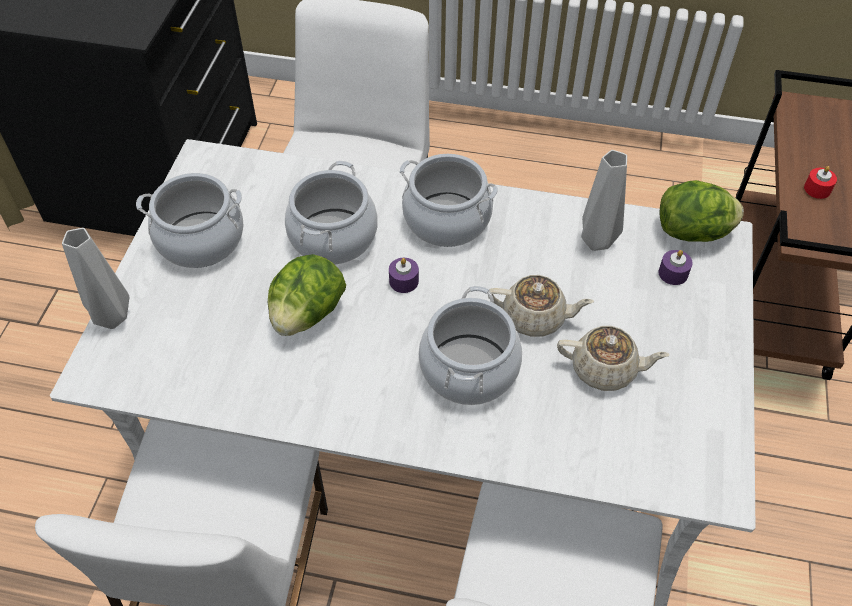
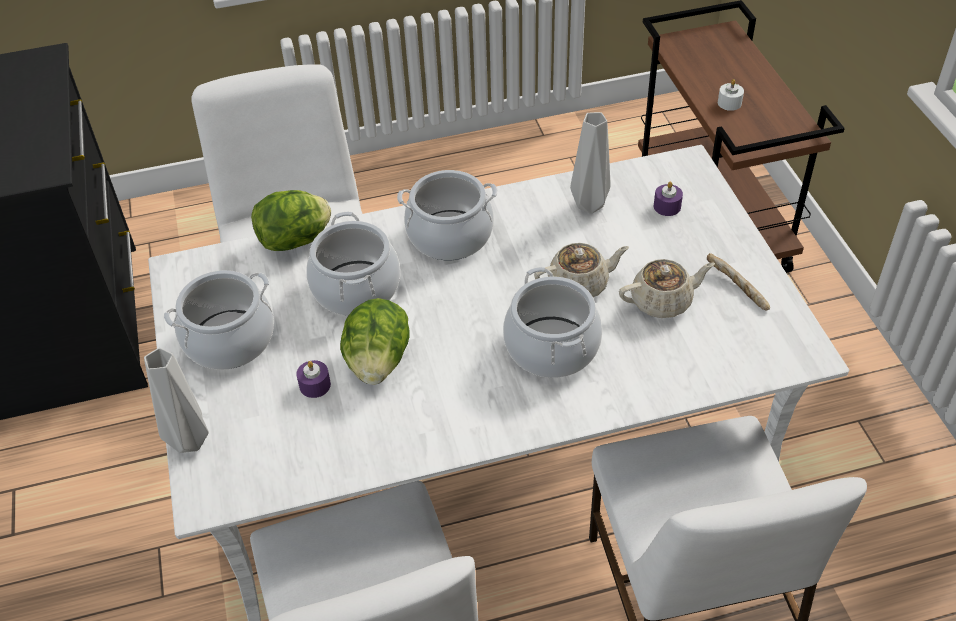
camera: 25 degrees left, 5 degrees down
purple candle [389,258,419,293] -> purple candle moved to [296,360,331,398]
lettuce [659,180,744,242] -> lettuce moved to [251,190,331,251]
red candle [804,166,837,199] -> white candle [718,79,744,111]
none -> bread [707,253,770,310]

